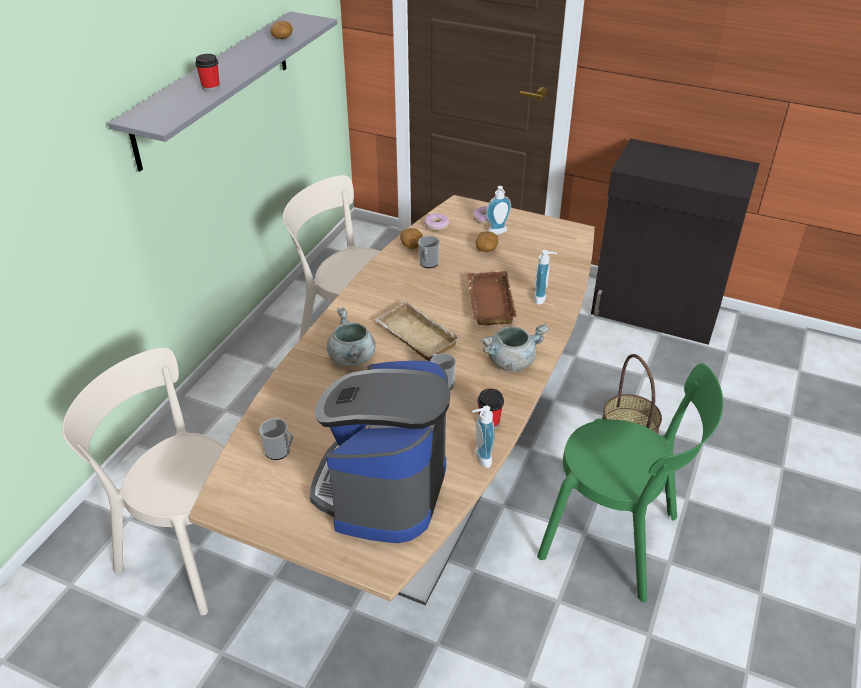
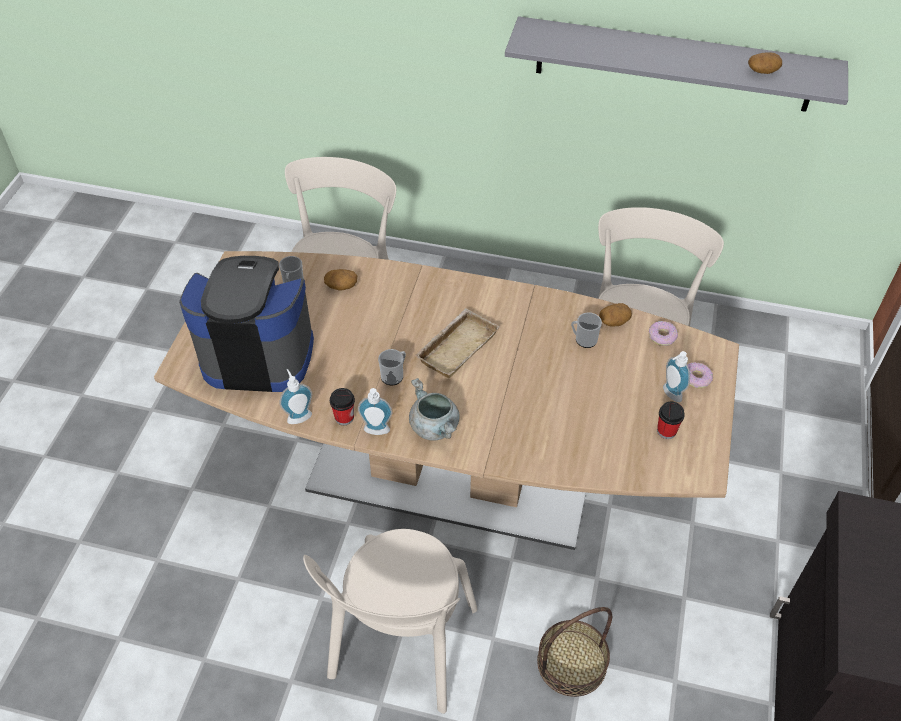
camera: 80 degrees right, 10 degrees up
cup [195,54,220,91] -> cup moved to [657,402,685,439]
grey cooking pot [327,307,376,366] -> none
brown tray [467,271,517,325] -> none
potato [476,231,498,252] -> potato moved to [324,269,357,291]
soap dispenser [534,250,557,305] -> soap dispenser moved to [358,388,392,435]
green chair [537,363,723,602] -> beige chair [303,529,477,714]

